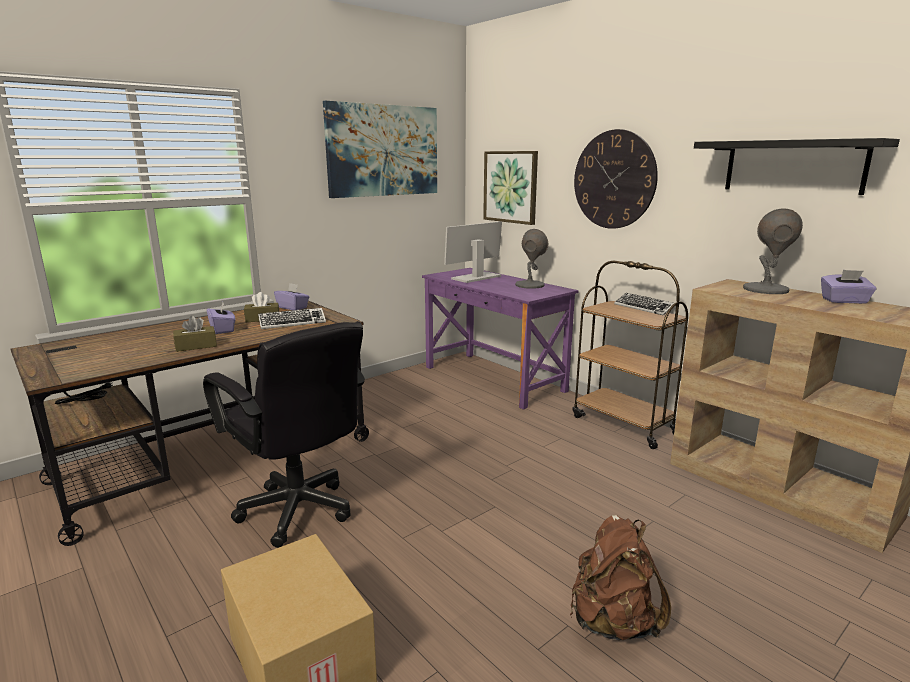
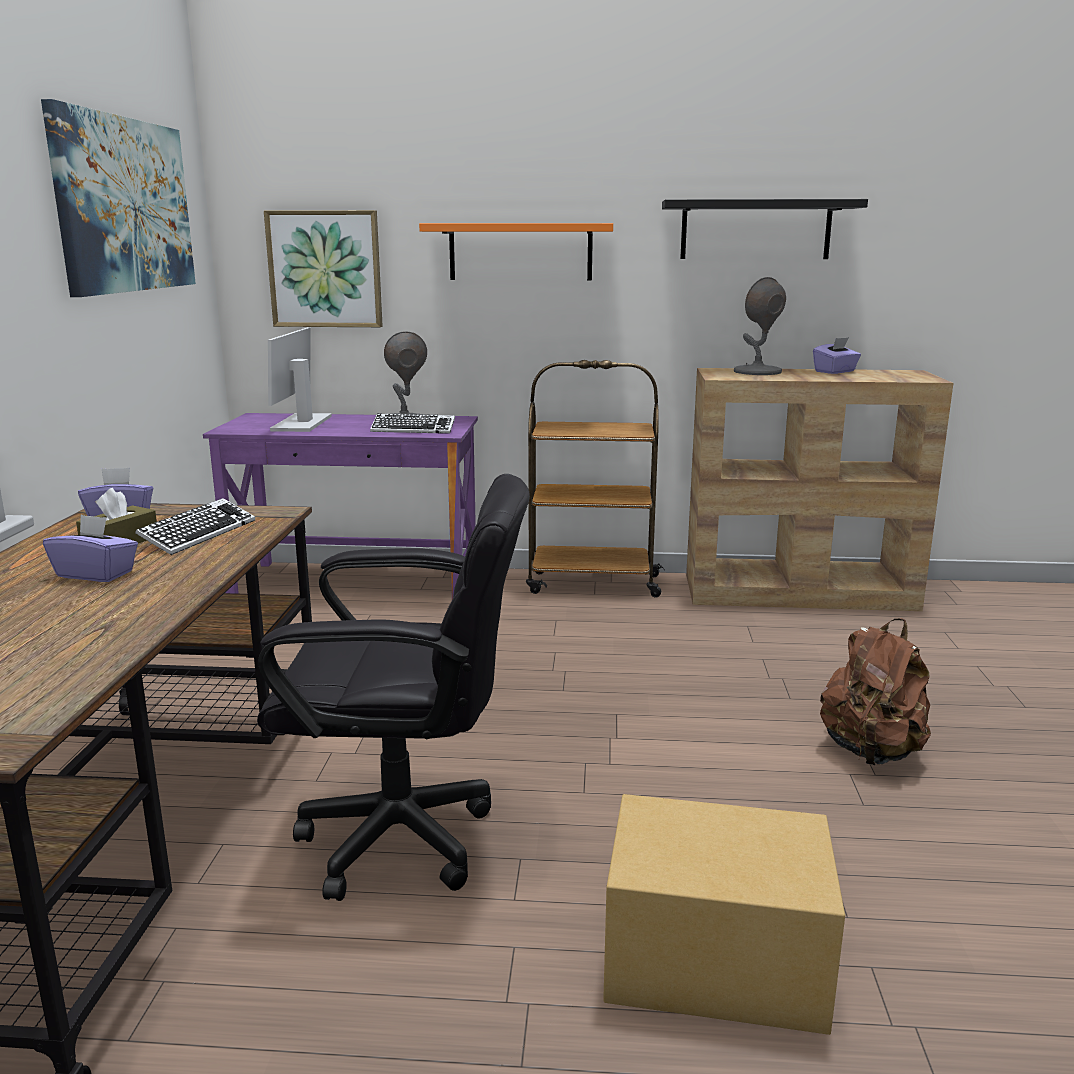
camera: 45 degrees left, 0 degrees up
brown tissue box [173,316,217,352] -> none
wall clock [574,129,658,229] -> orange shelf [419,223,613,280]
keyboard [614,293,674,316] -> keyboard moved to [370,413,455,434]

